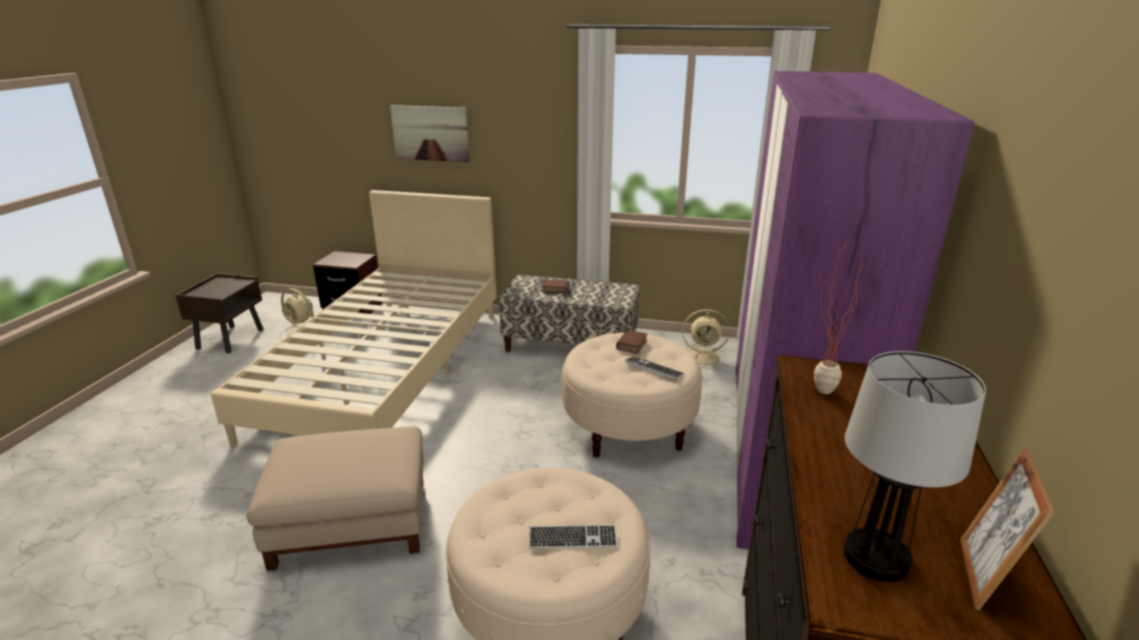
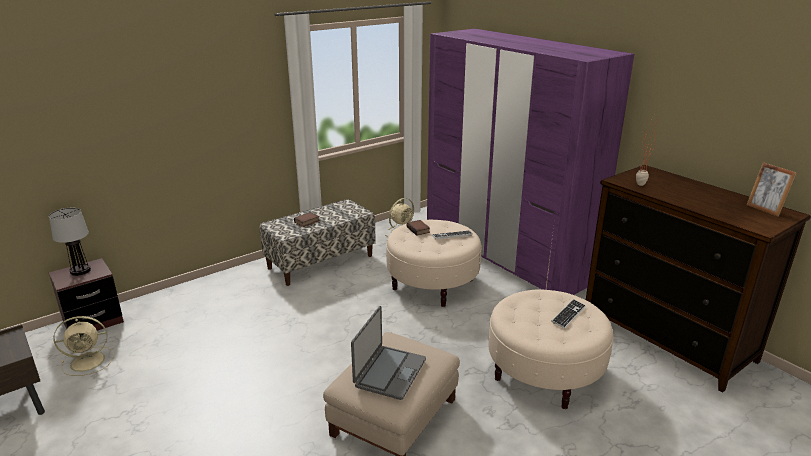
camera: 50 degrees left, 0 degrees up
beige bed [211,190,497,446] -> none
picture [390,105,470,162] -> none
table lamp [844,351,986,582] -> table lamp moved to [49,208,91,276]
none -> laptop [351,306,426,400]

